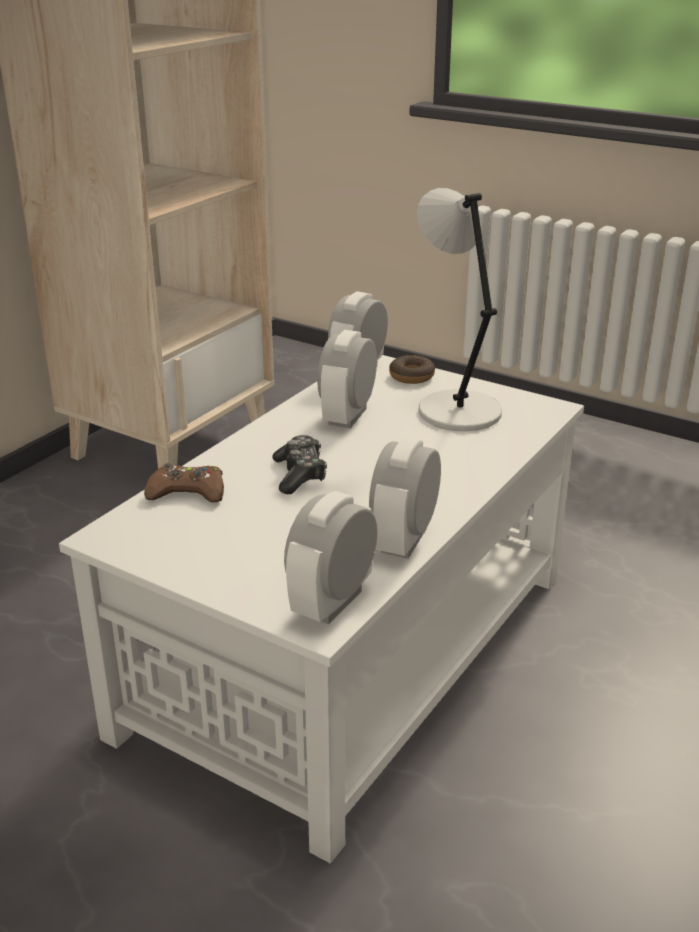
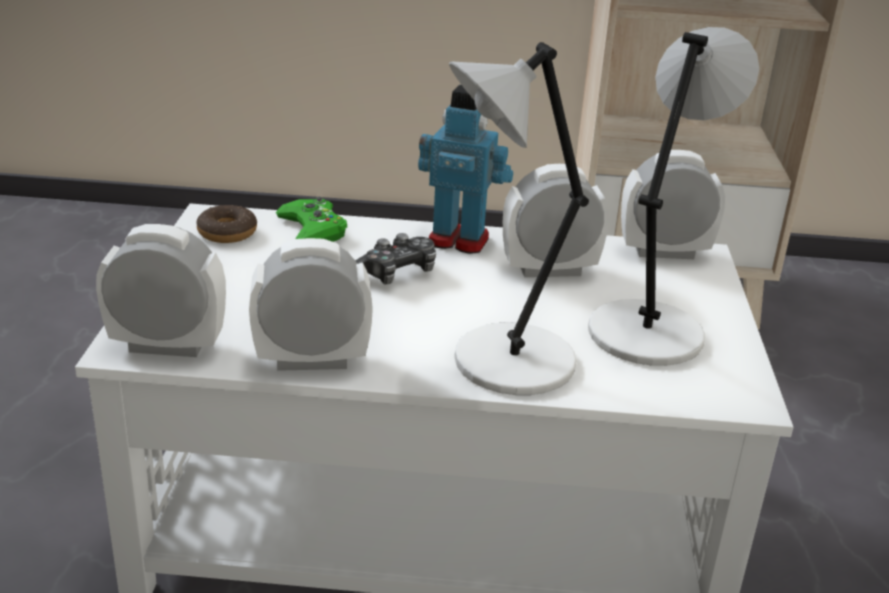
camera: 60 degrees right, 0 degrees up
brown game controller [144,463,224,502] -> green game controller [276,197,347,242]
donut [389,355,435,384] -> donut moved to [196,205,257,243]
none -> toy robot [418,85,513,254]
none -> grey table lamp [449,42,589,395]

